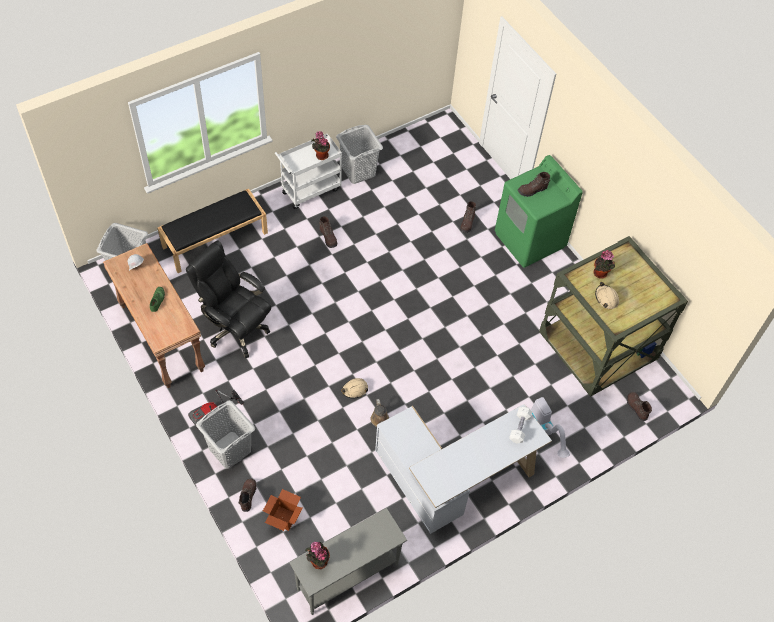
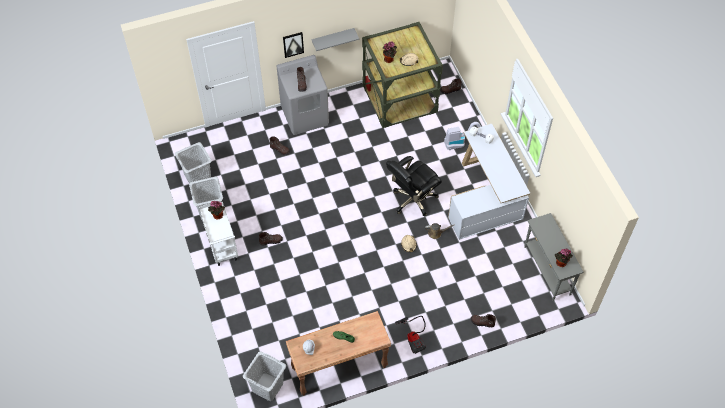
camera: 75 degrees left, 0 degrees up
black bench [157,189,268,273] -> none
black office chair [186,240,271,358] -> black office chair moved to [386,156,442,217]
grey laundry basket [196,400,255,469] -> grey laundry basket moved to [175,142,212,183]
cardboard box [263,489,303,531] -> none
green washing machine [495,155,583,268] -> grey washing machine [277,55,329,135]
none -> picture [283,32,304,58]
none -> grey shelf [311,28,359,51]

